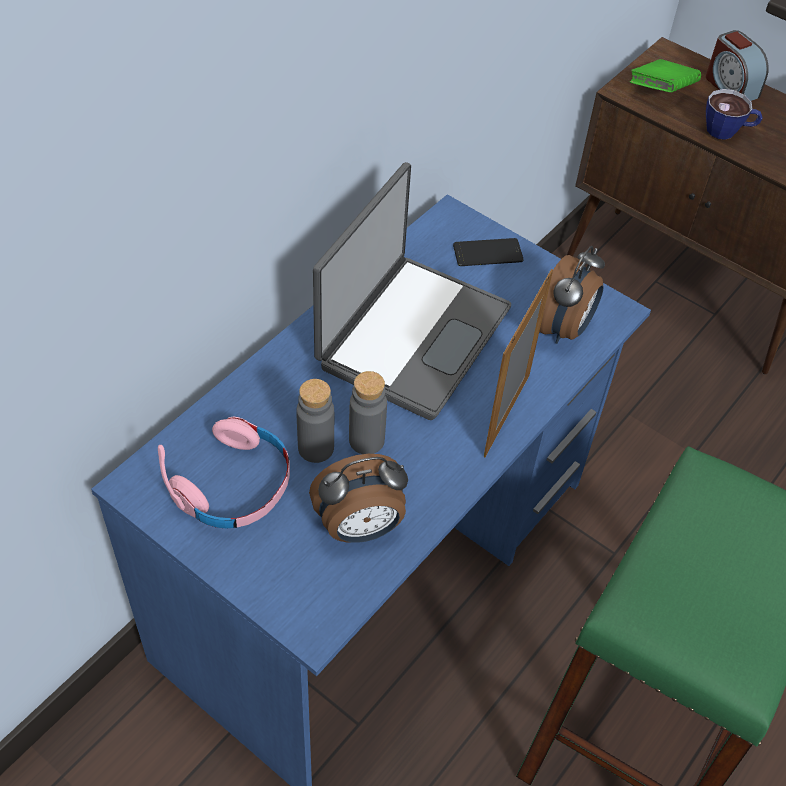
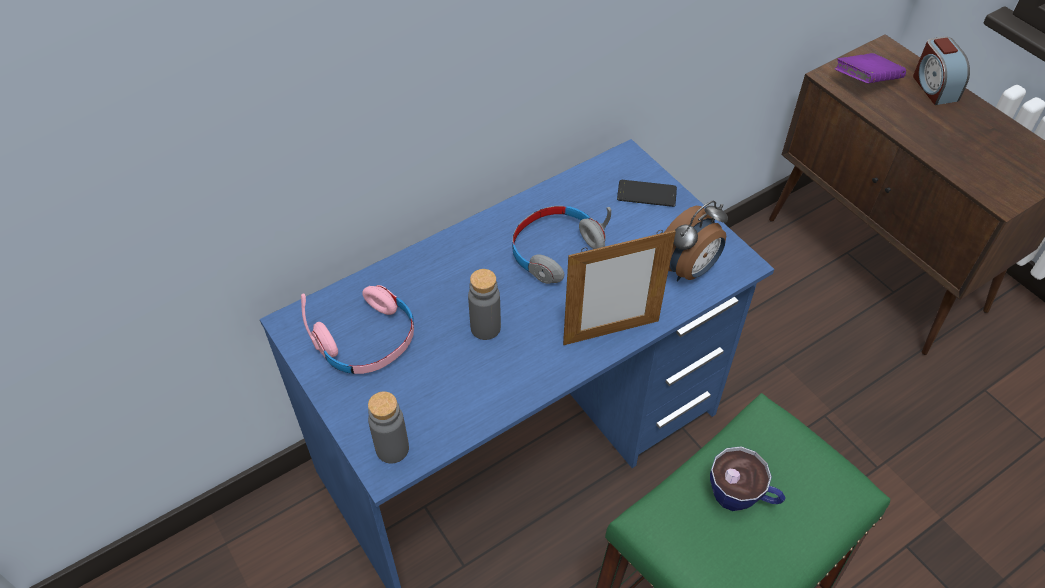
camera: 20 degrees right, 0 degrees up
grey bottle [296,379,334,463] -> grey bottle moved to [368,391,409,464]
alarm clock [309,454,408,543] -> none
laptop [313,162,511,420] -> grey headphones [512,206,611,284]
picture frame [484,269,553,457] -> picture frame turned 150 degrees counterclockwise [563,230,676,345]
green book [630,59,701,92] -> purple book [835,53,906,83]
cup [706,89,763,140] -> cup moved to [710,446,786,511]

